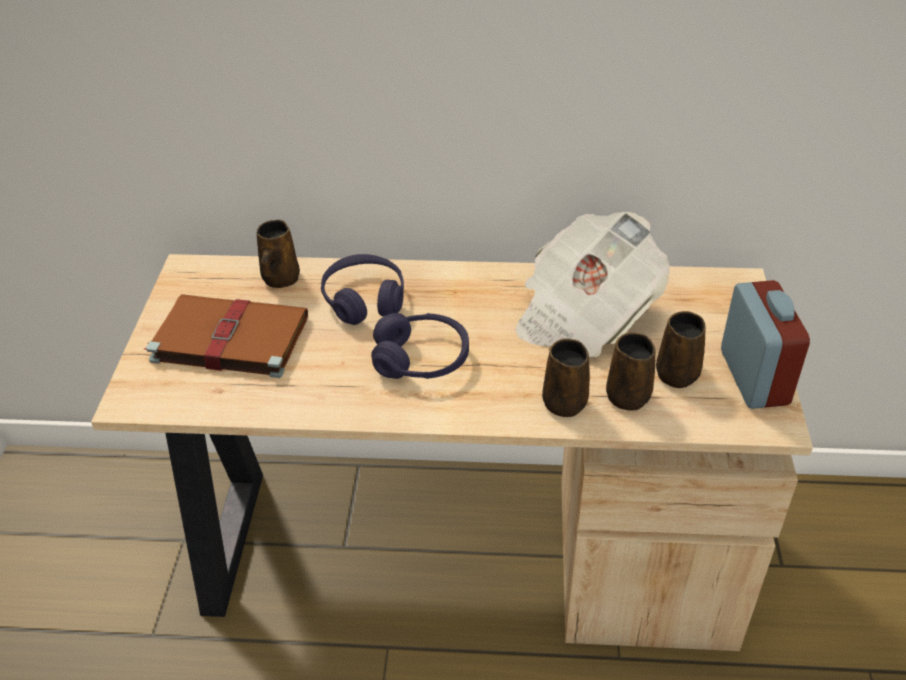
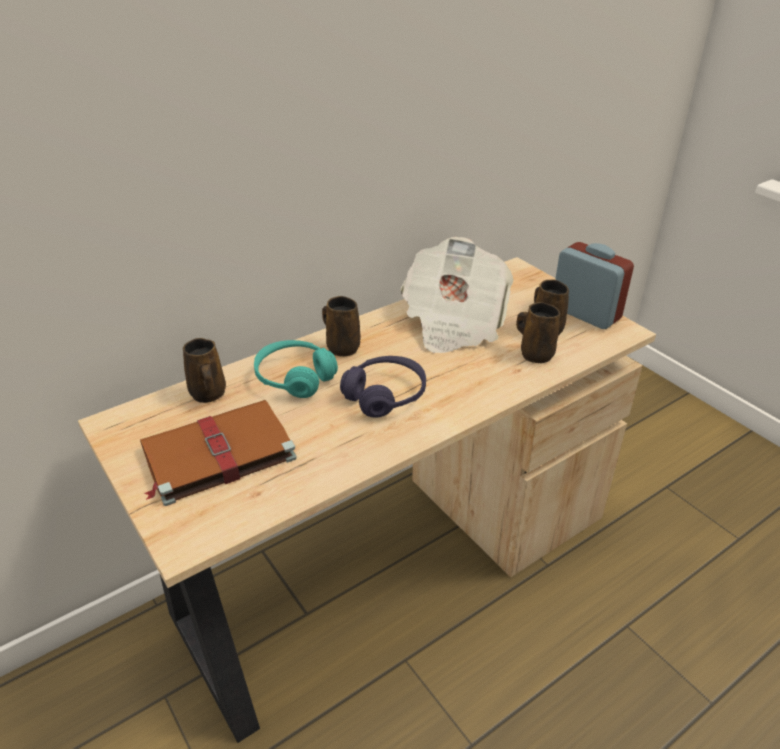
camera: 40 degrees left, 5 degrees down
purple headphones [321,254,404,325] -> turquoise headphones [254,340,338,398]
brown mug [542,338,590,417] -> brown mug moved to [322,296,361,356]

